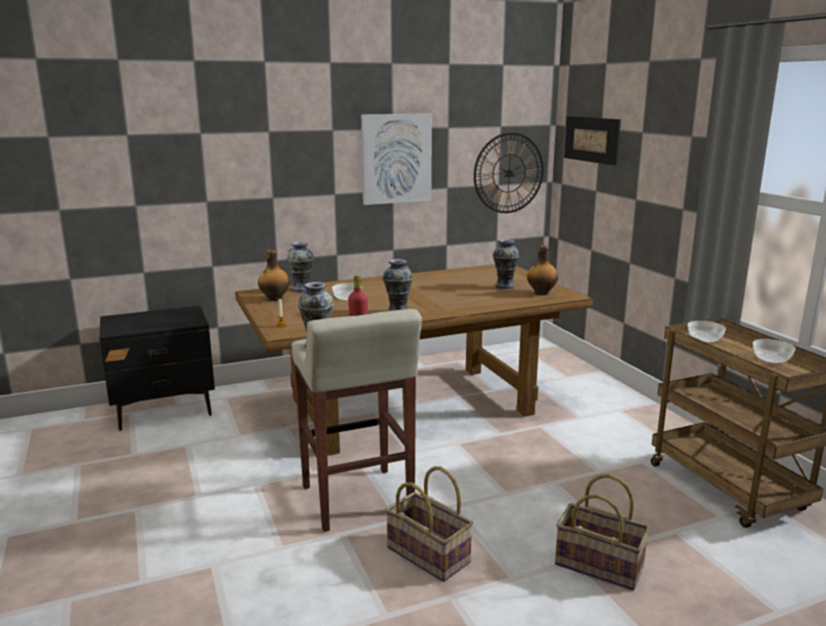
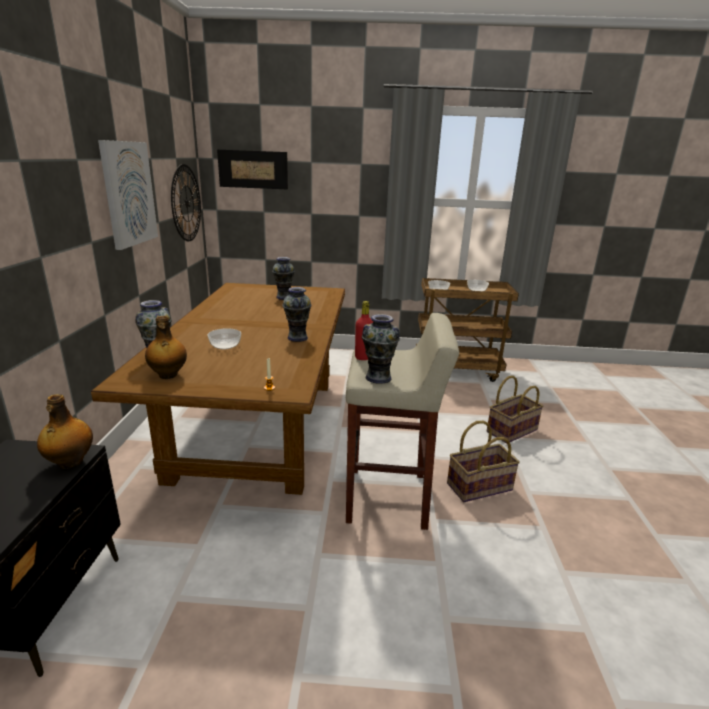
camera: 65 degrees left, 5 degrees up
bottle [527,245,558,295] -> bottle moved to [37,394,93,469]

